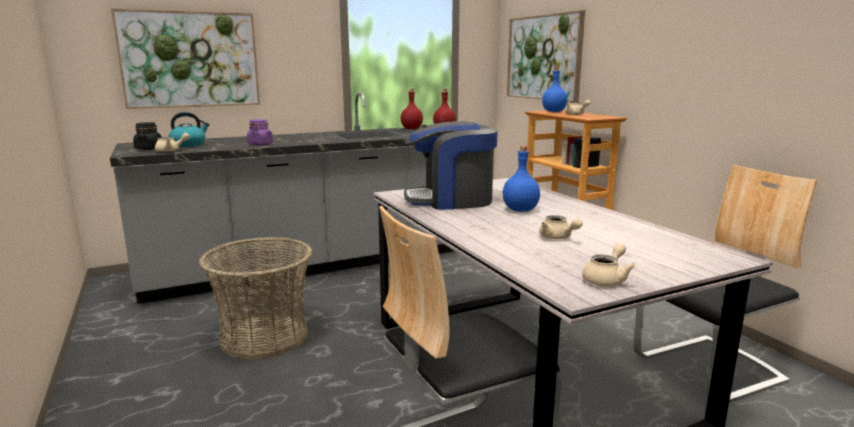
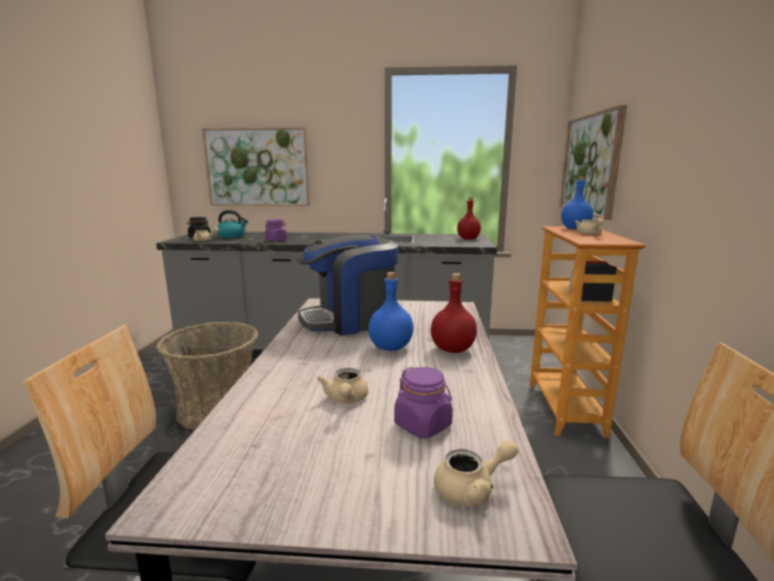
camera: 30 degrees right, 0 degrees up
red bottle [401,89,423,129] -> red bottle moved to [431,273,477,353]
coffee machine [404,121,498,210] -> coffee machine turned 45 degrees counterclockwise [297,234,398,335]
beige teapot [582,243,635,286] -> beige teapot moved to [434,440,518,507]
none -> purple jar [394,367,453,439]

